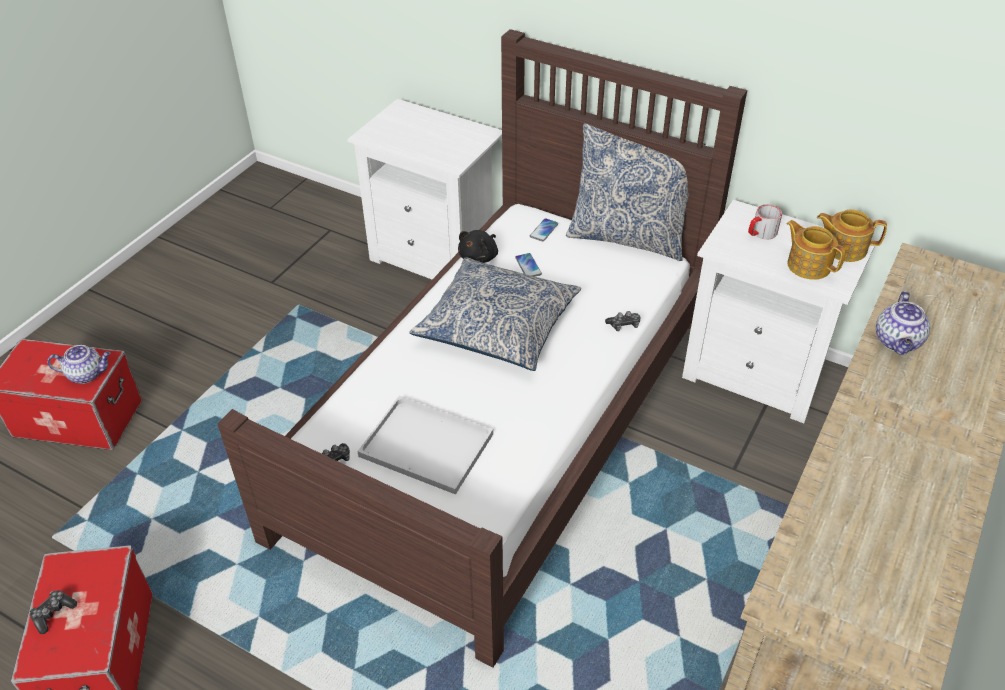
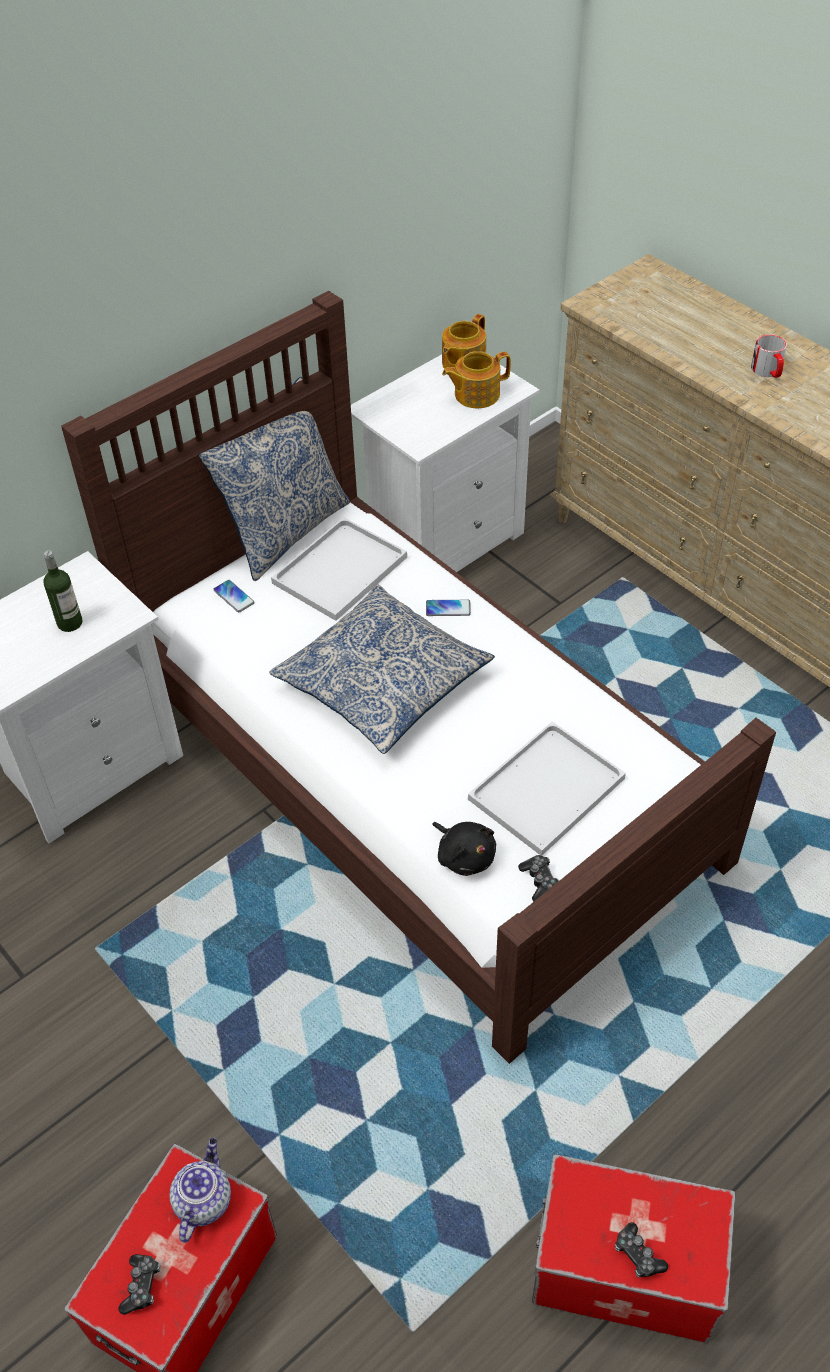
camera: 70 degrees left, 5 degrees up
black plush toy [458,230,498,263] -> black plush toy moved to [432,822,496,876]
phone [515,253,542,277] -> phone moved to [426,600,471,616]
game controller [605,311,640,331] -> game controller moved to [119,1254,160,1315]
mug [748,205,782,240] -> mug moved to [751,334,787,378]
teapot [876,291,930,355] -> none
none -> bottle [43,550,82,632]
none -> white tray [271,517,407,621]

